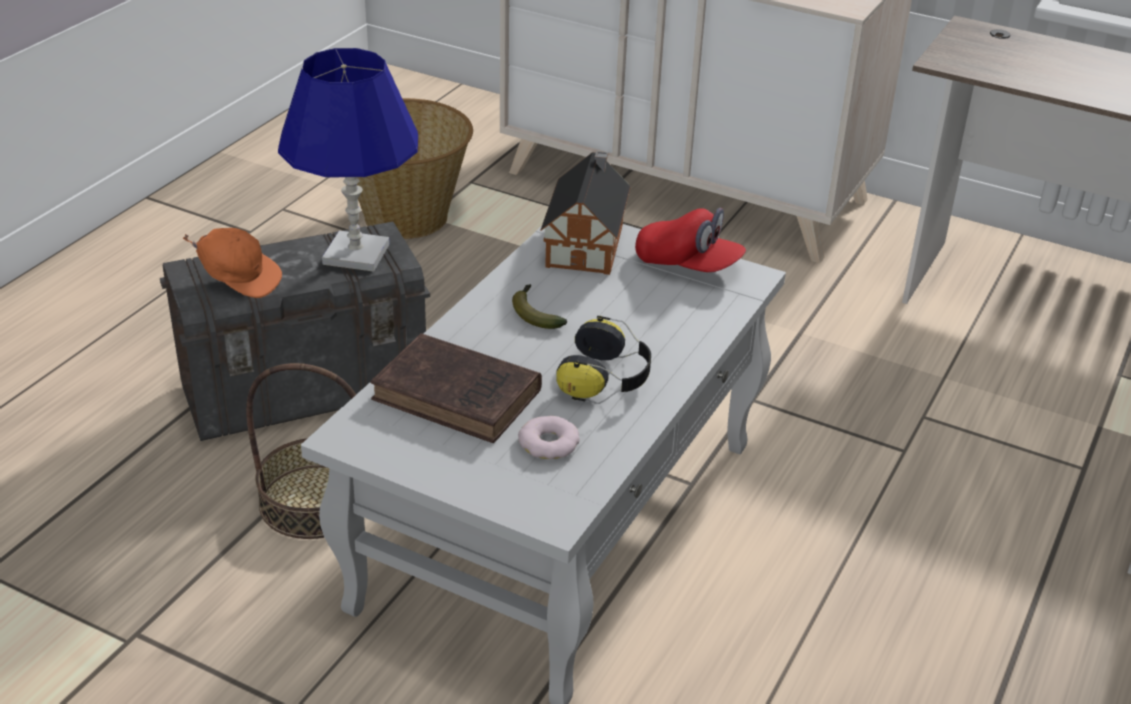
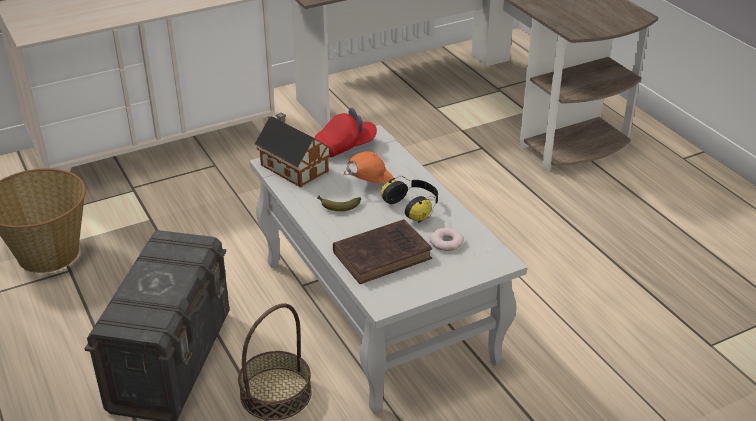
camera: 55 degrees left, 0 degrees up
orange cap [183,228,282,298] -> orange cap moved to [344,151,395,183]
blue table lamp [278,48,418,272] -> none

